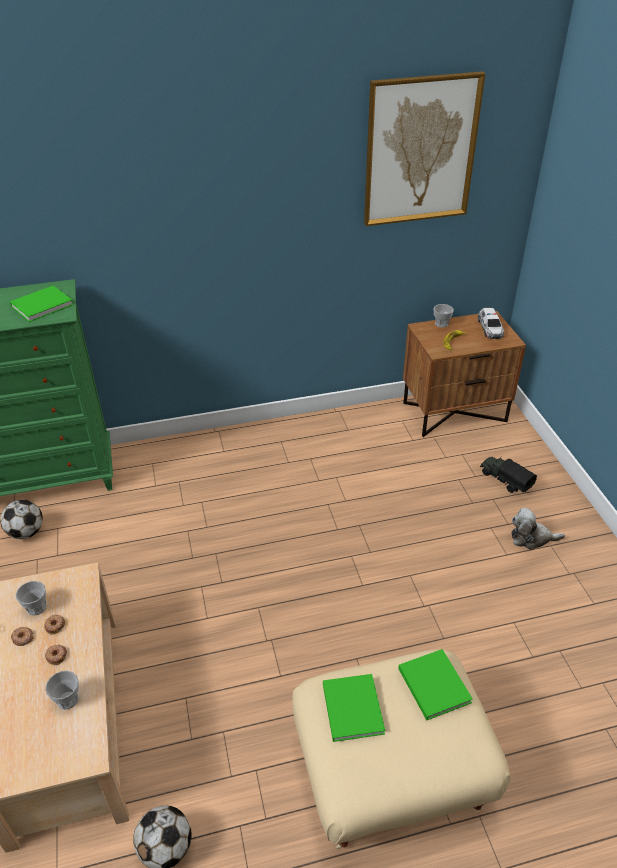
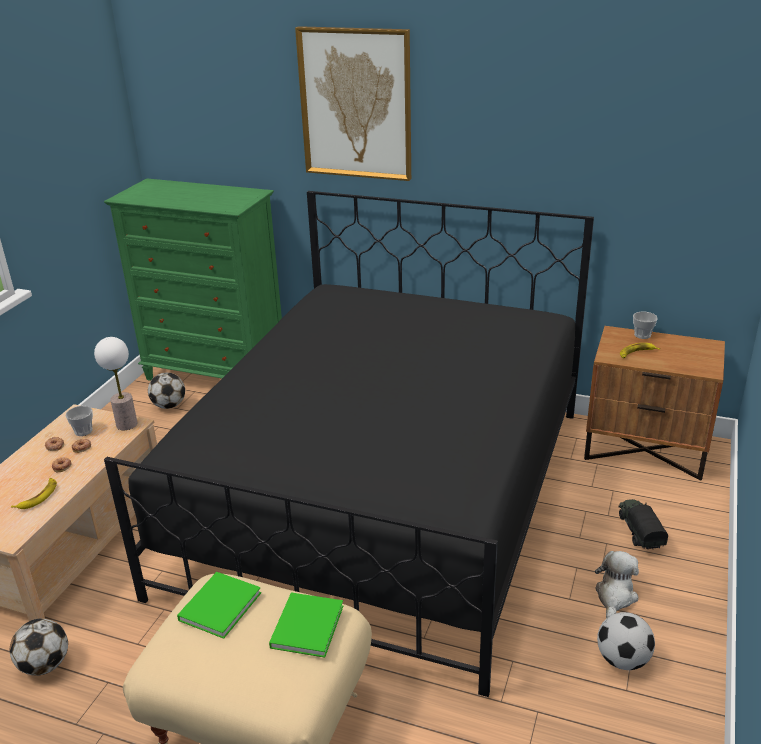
camera: 35 degrees right, 10 degrees down
green book [10,285,73,322] -> none
cup [45,671,79,710] -> banana [11,478,57,509]
picture [364,71,485,226] -> picture moved to [295,26,411,181]
toy car [478,308,504,339] -> none
plush toy [511,508,565,550] -> plush toy turned 75 degrees clockwise [595,551,639,618]
none -> table lamp [94,337,138,430]
none -> black bed [104,191,594,697]
none -> football [597,612,655,670]

